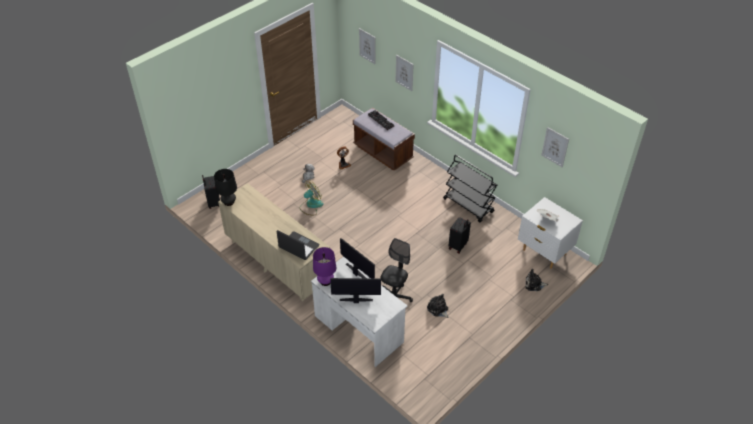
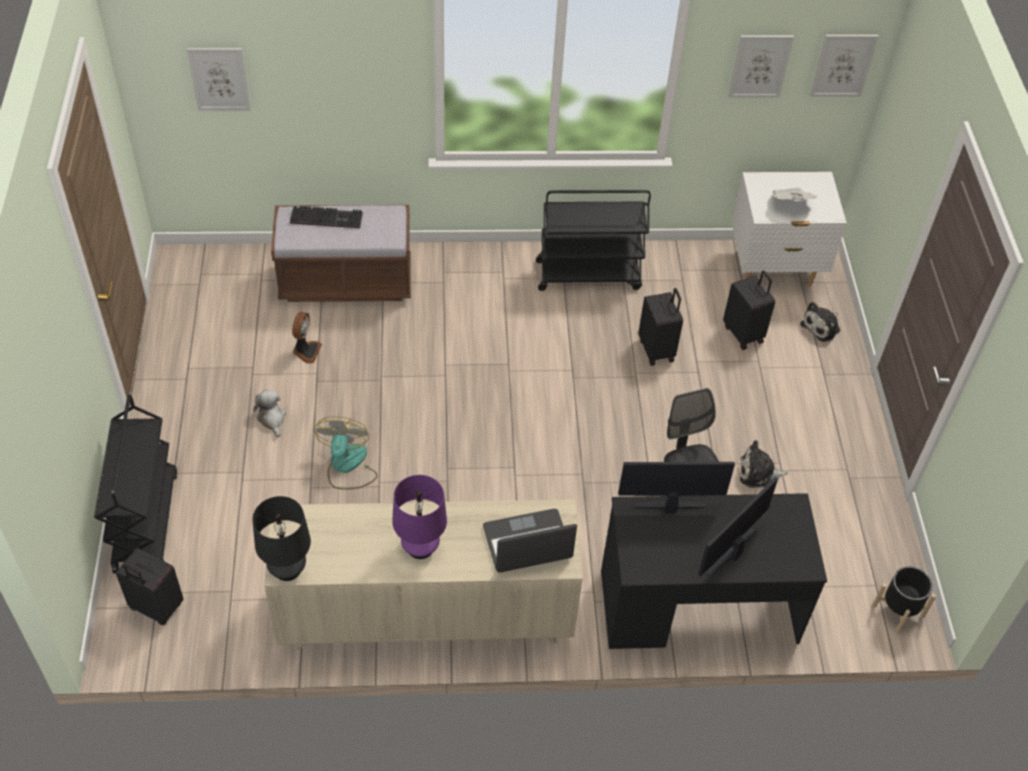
camera: 50 degrees left, 5 degrees up
white desk [311,257,408,367] -> black desk [601,493,827,649]
purple table lamp [313,247,336,286] -> purple table lamp moved to [392,475,447,559]
picture [396,55,414,91] -> picture moved to [810,35,879,97]
none -> black cart [94,395,177,573]
none -> black suitcase [723,271,775,350]
none -> black planter [872,566,936,634]

